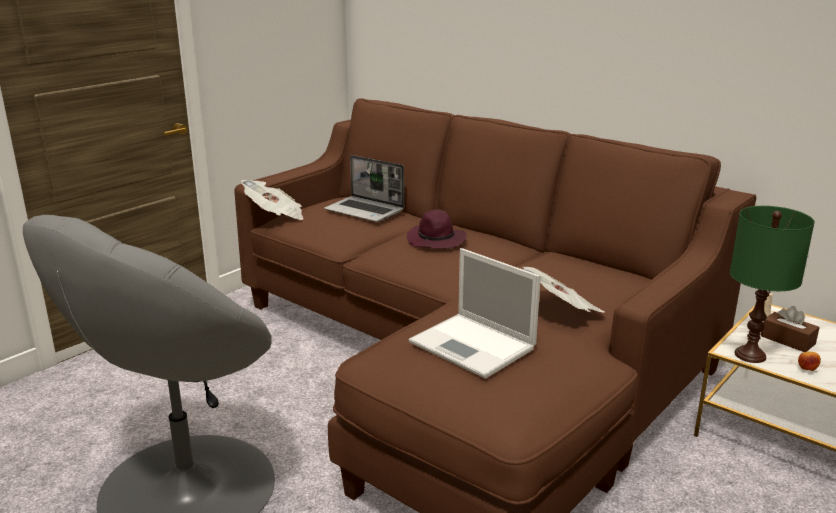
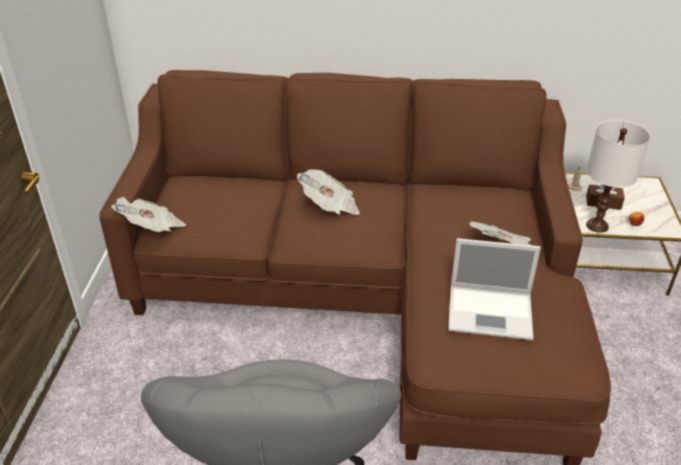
camera: 35 degrees left, 15 degrees up
laptop [324,155,404,222] -> none
purple hat [407,209,467,249] -> newspaper [297,169,360,215]
green table lamp [730,206,815,363] -> white table lamp [586,120,650,233]

